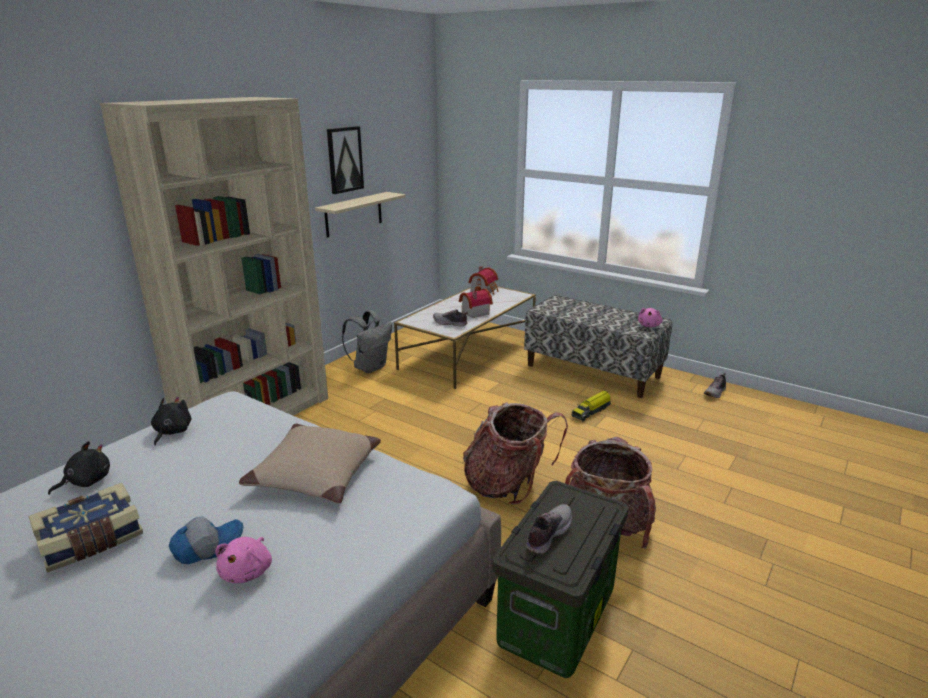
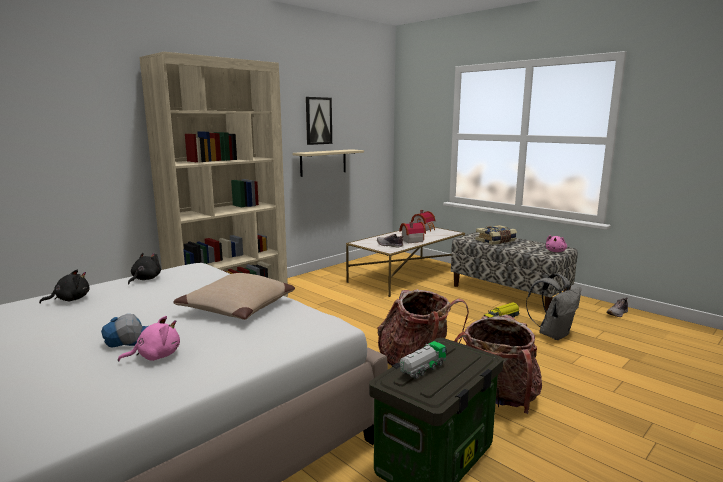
camera: 10 degrees right, 10 degrees down
book [28,483,143,572] -> book moved to [475,225,517,245]
pink plush toy [215,537,272,583] -> pink plush toy turned 135 degrees counterclockwise [118,316,180,361]
grey backpack [342,310,392,373] -> grey backpack moved to [526,273,581,340]
shoe [526,504,572,554] -> toy truck [400,341,447,379]

